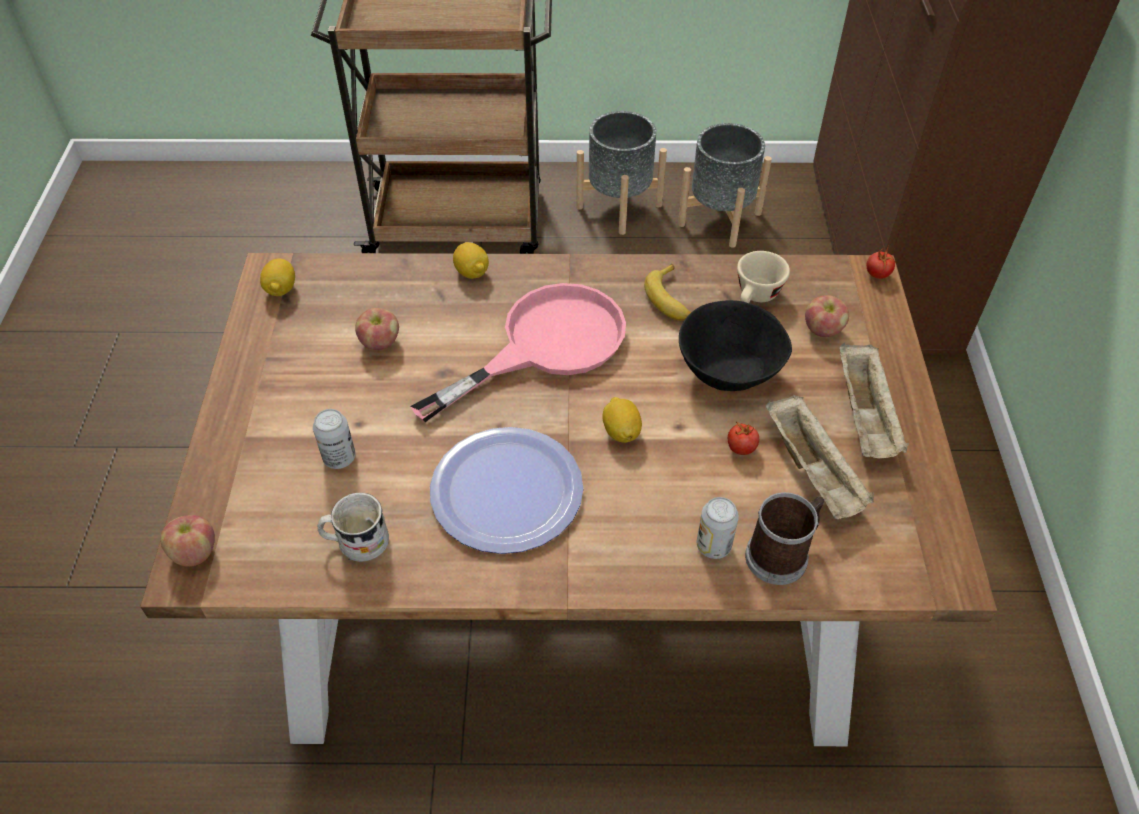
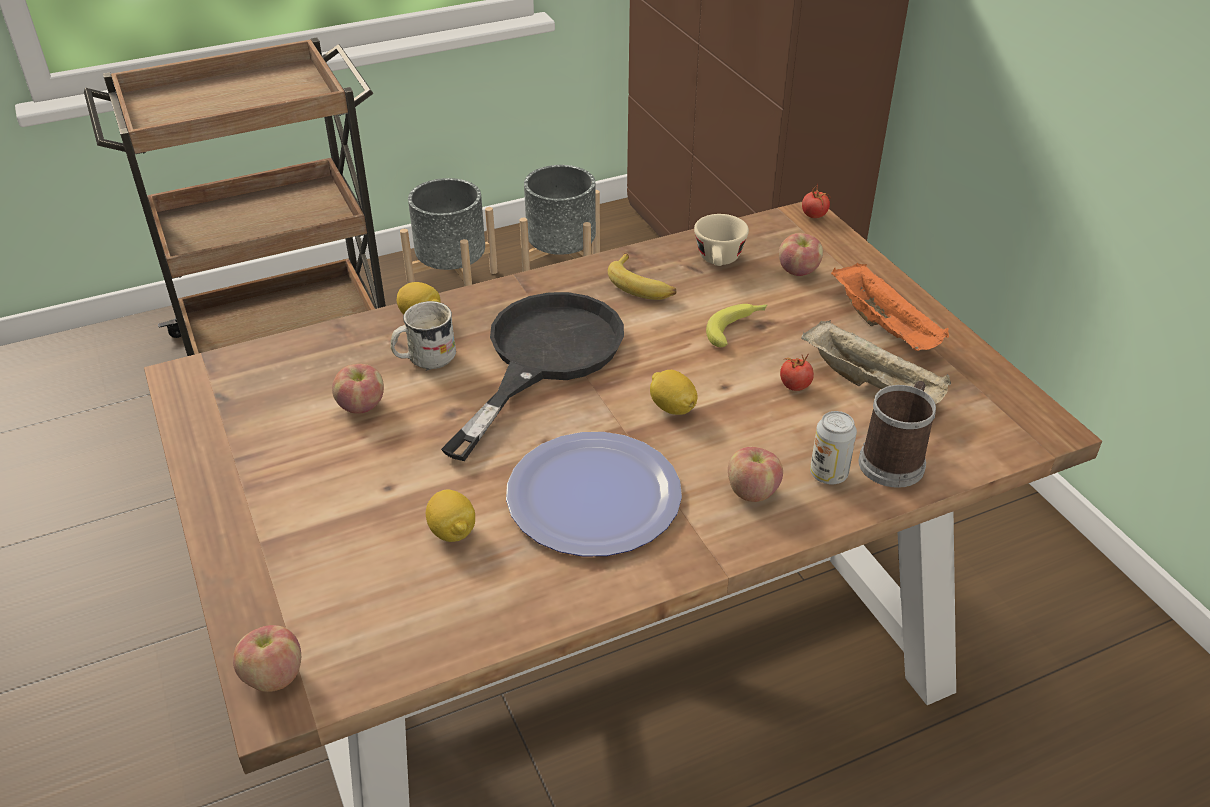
camera: 25 degrees left, 10 degrees down
lemon [260,258,295,296] -> lemon moved to [426,490,475,542]
can [313,409,356,469] -> none
white mug [318,493,389,562] -> white mug moved to [390,301,456,371]
pink frying pan [410,283,626,422] -> black frying pan [441,292,624,461]
black bowl [679,300,792,391] -> banana [706,304,767,347]
beige tray [839,343,909,459] -> orange tray [831,263,949,351]
none -> apple [728,447,783,502]

